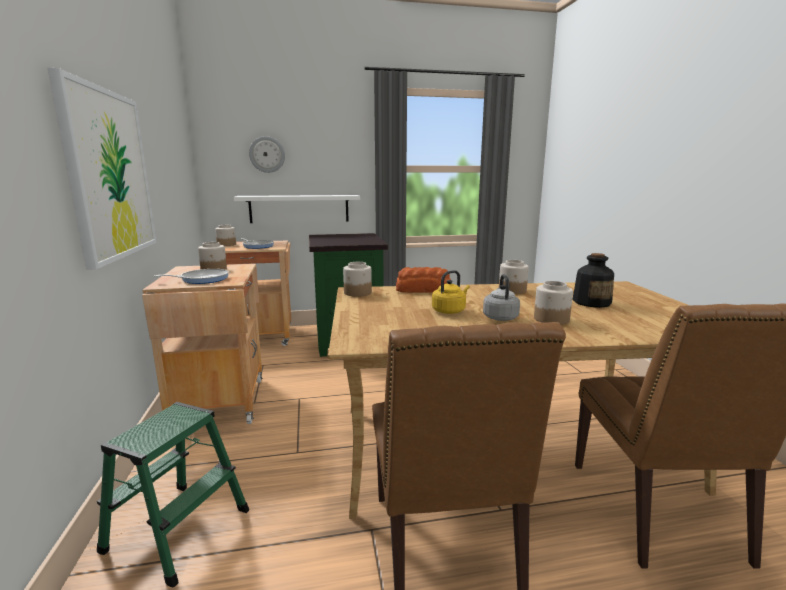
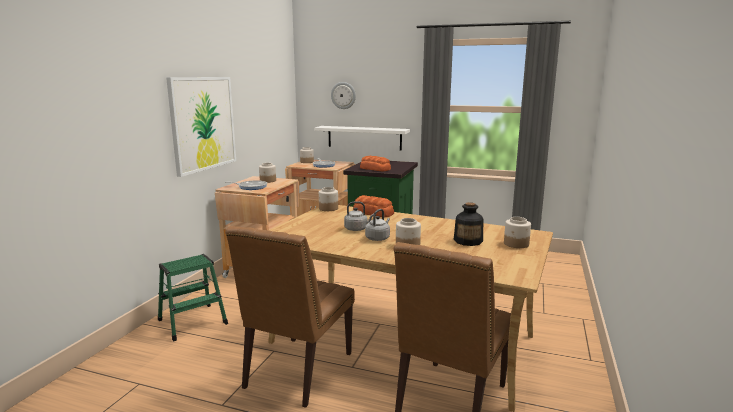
camera: 30 degrees right, 0 degrees up
yellow kettle [432,270,470,314] -> grey kettle [344,202,374,231]
jar [499,260,529,294] -> jar moved to [504,217,531,248]
none -> bread [360,156,391,171]

